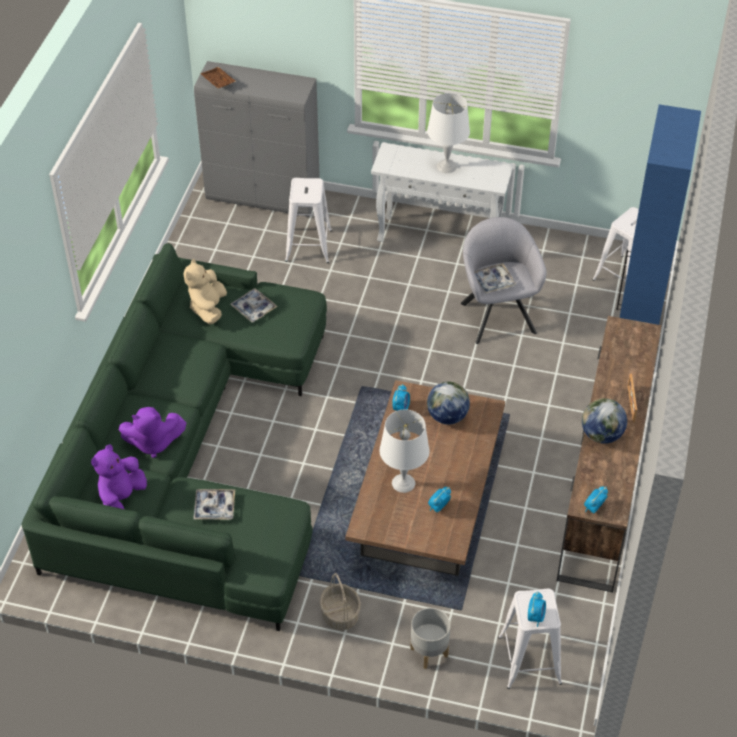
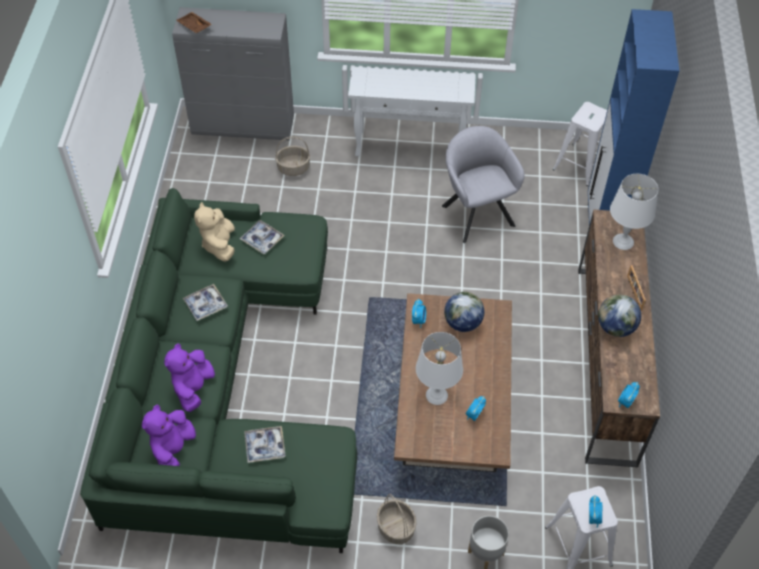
camera: 10 degrees left, 5 degrees up
purple plush toy [119,407,186,458] -> purple plush toy turned 120 degrees clockwise [164,343,215,412]
white stool [285,178,332,263] -> basket [275,136,310,176]
white table lamp [427,93,470,173] -> white table lamp moved to [610,174,658,250]
tray [474,263,516,294] -> tray moved to [183,284,228,321]

